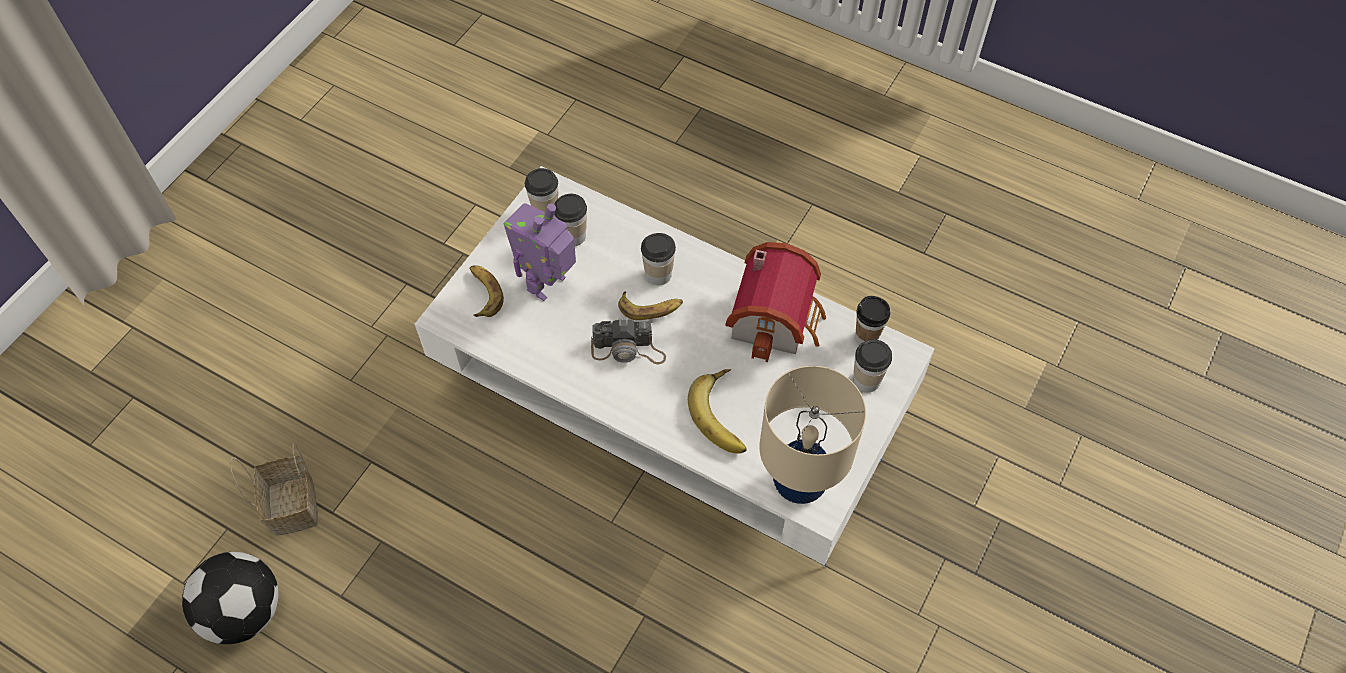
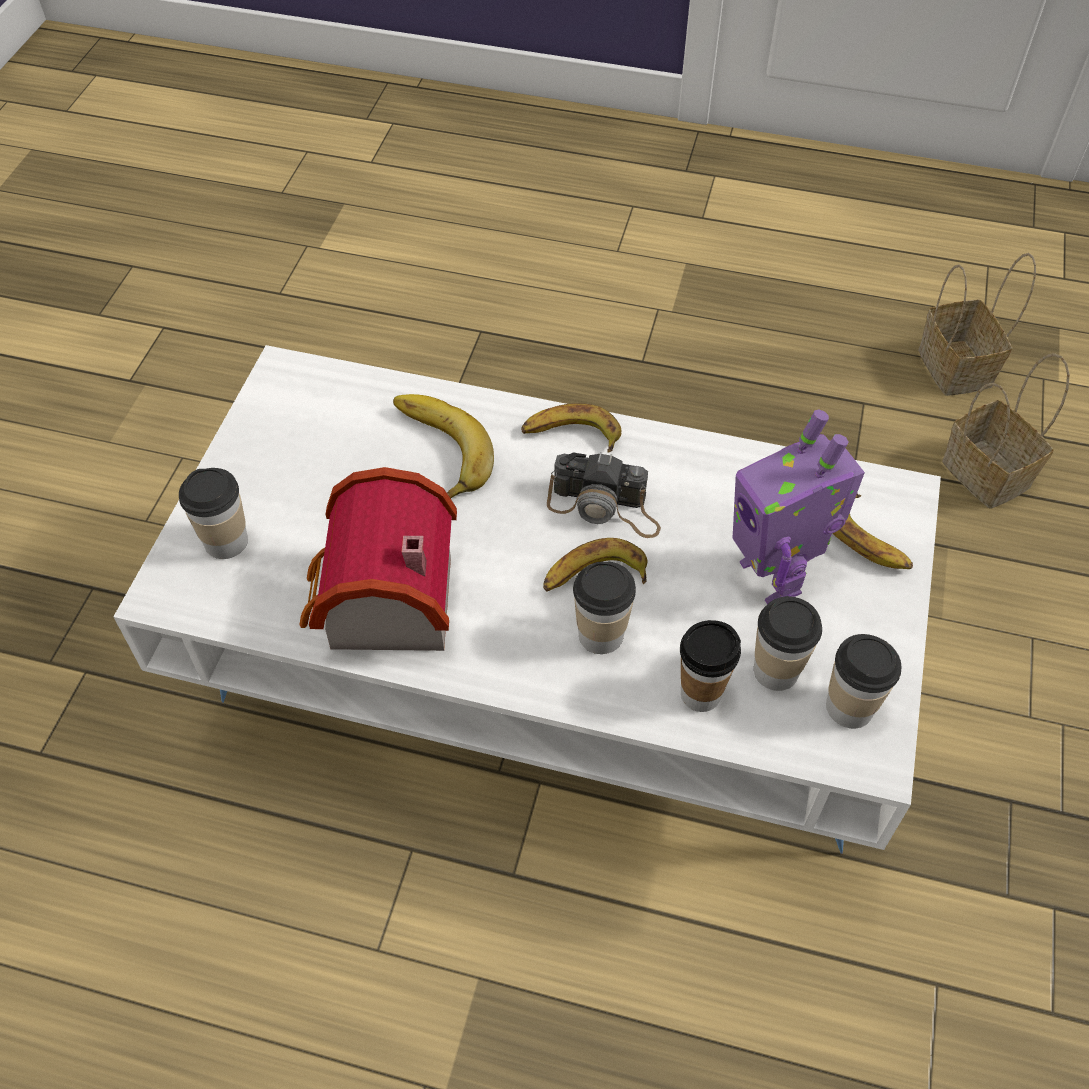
camera: 165 degrees right, 5 degrees down
football [182,552,278,644] -> basket [918,253,1036,396]
toy robot [504,203,576,301] -> toy robot turned 135 degrees clockwise [732,409,865,604]
camera [591,318,666,364] -> camera turned 150 degrees counterclockwise [547,452,661,538]
beige table lamp [759,366,866,504] -> none
cup [855,296,890,345] -> cup moved to [680,620,741,712]
none -> banana [521,403,621,453]

